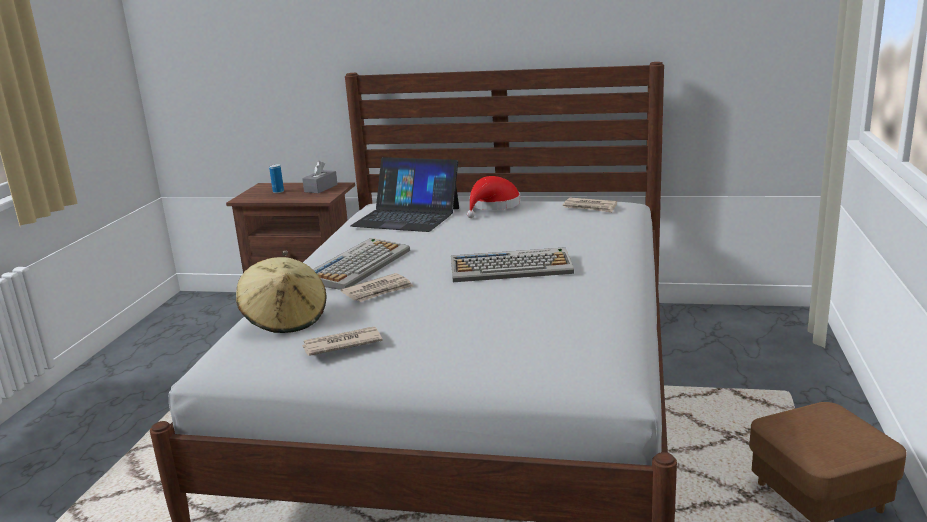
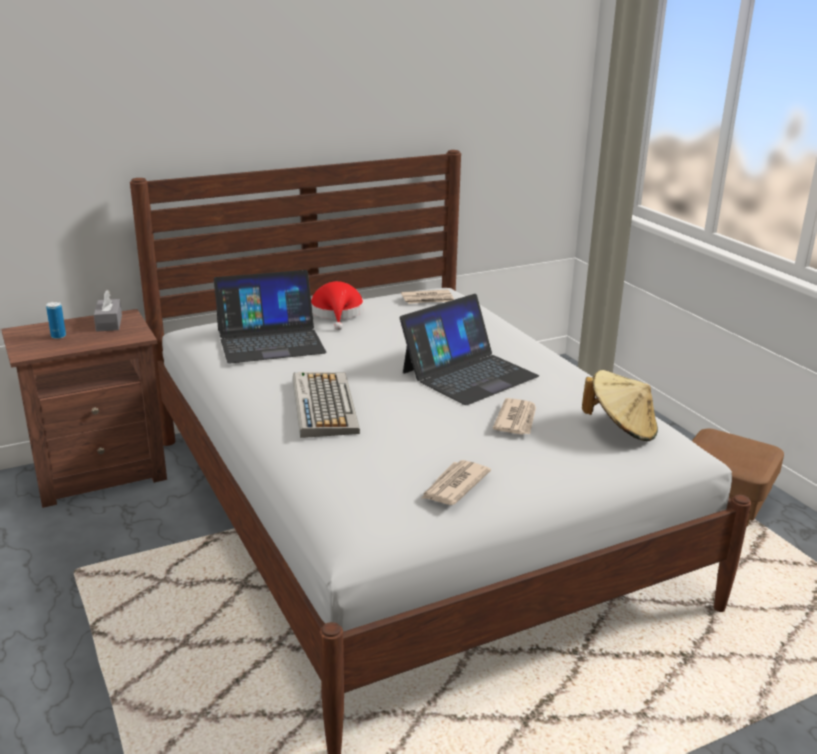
camera: 40 degrees left, 5 degrees up
beige hat [236,257,327,333] -> beige hat moved to [582,370,658,441]
newspaper [341,273,413,302] -> newspaper moved to [492,398,536,435]
keyboard [451,247,574,282] -> laptop [400,294,539,405]

